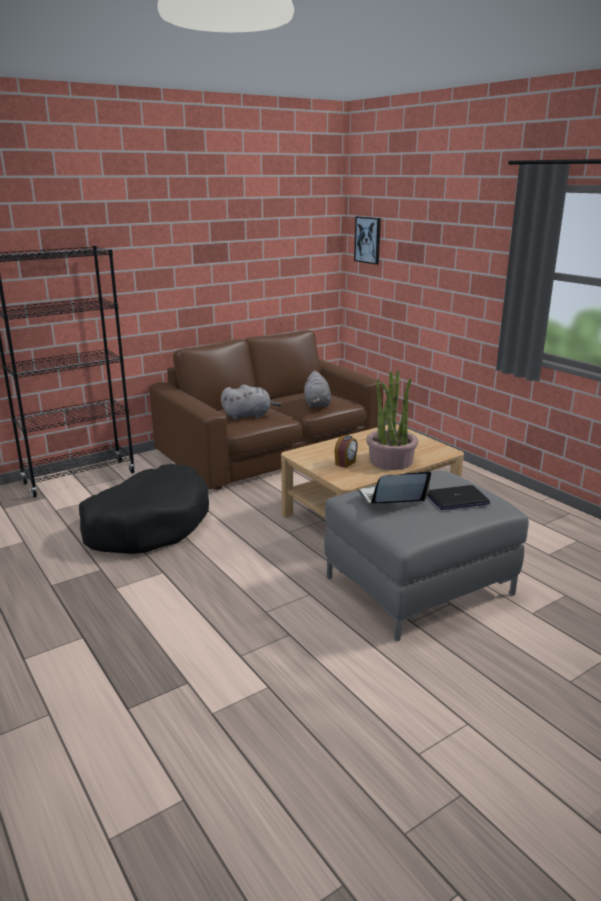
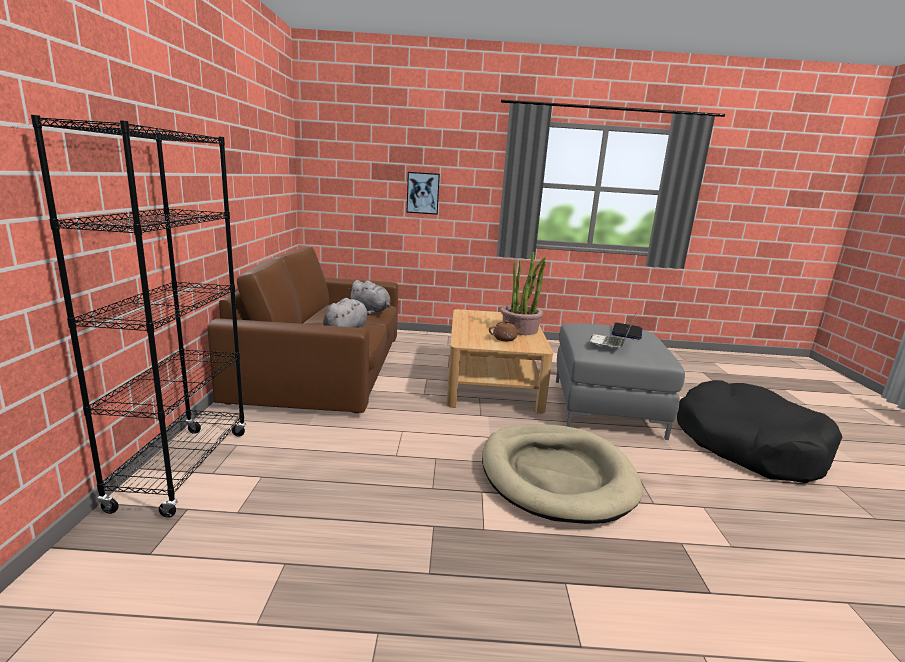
camera: 55 degrees left, 5 degrees down
black dog bed [79,464,209,554] -> black dog bed moved to [677,380,842,483]
alarm clock [334,436,358,468] -> brown teapot [489,320,524,341]
picture [354,216,381,265] -> picture moved to [406,172,440,215]
none -> beige dog bed [482,424,643,524]

